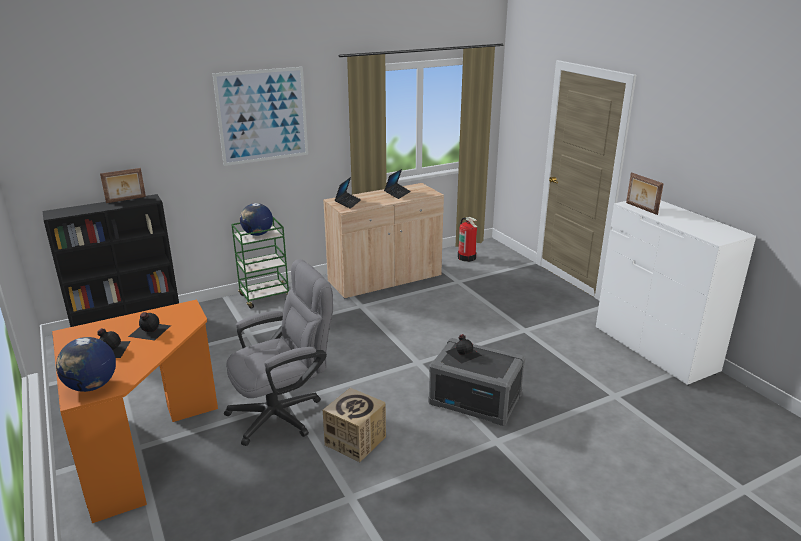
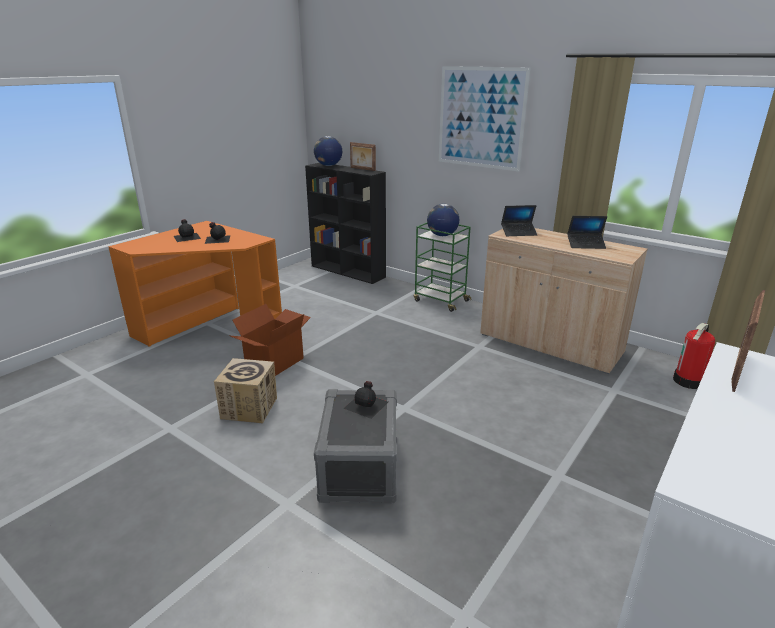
camera: 65 degrees right, 0 degrees up
globe [56,337,116,392] -> globe moved to [314,136,342,166]
grey office chair [224,259,333,446] -> cardboard box [230,304,311,376]

